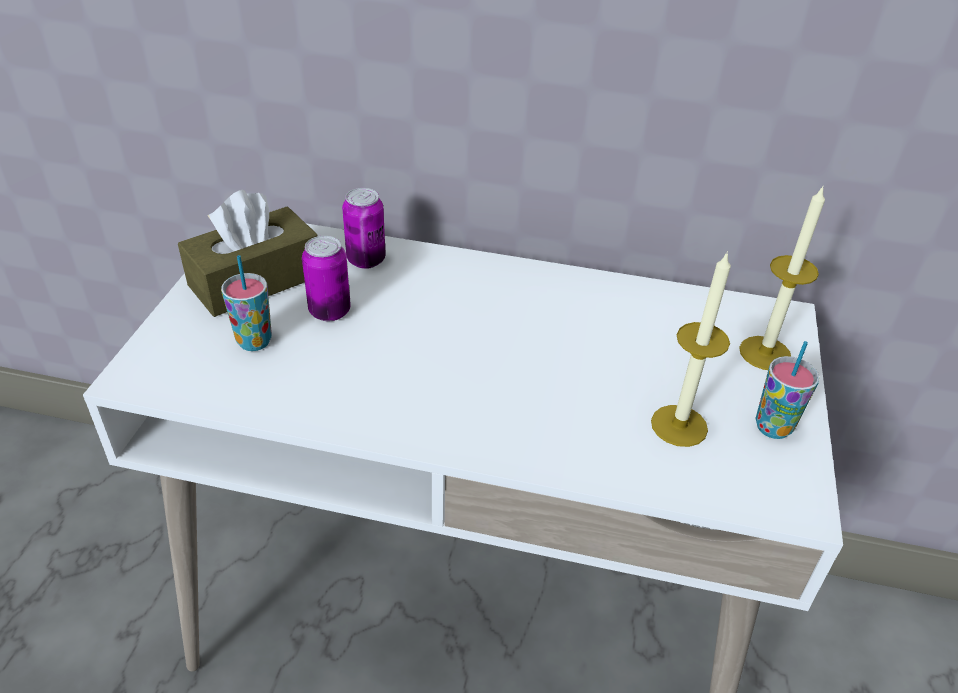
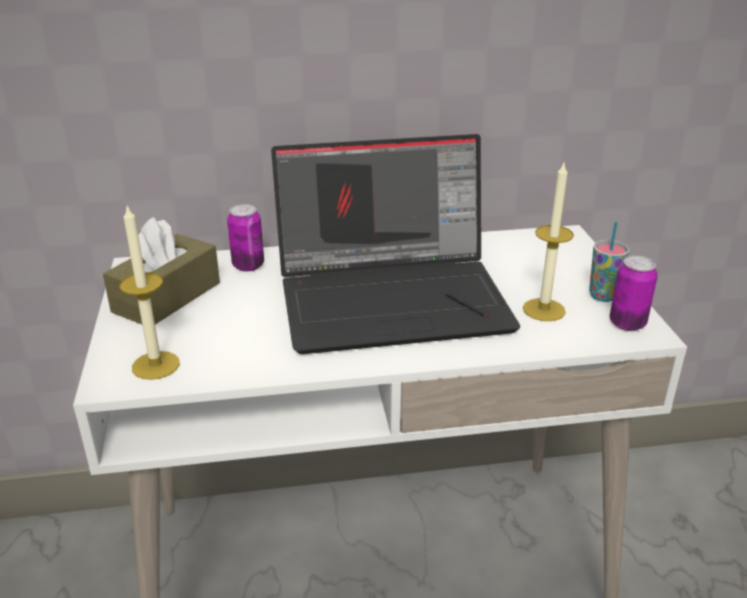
camera: 20 degrees left, 10 degrees down
cup [221,255,272,351] -> none
can [302,236,351,321] -> can moved to [610,256,658,331]
candle [739,185,825,370] -> candle moved to [119,206,180,380]
none -> laptop [271,134,520,354]

